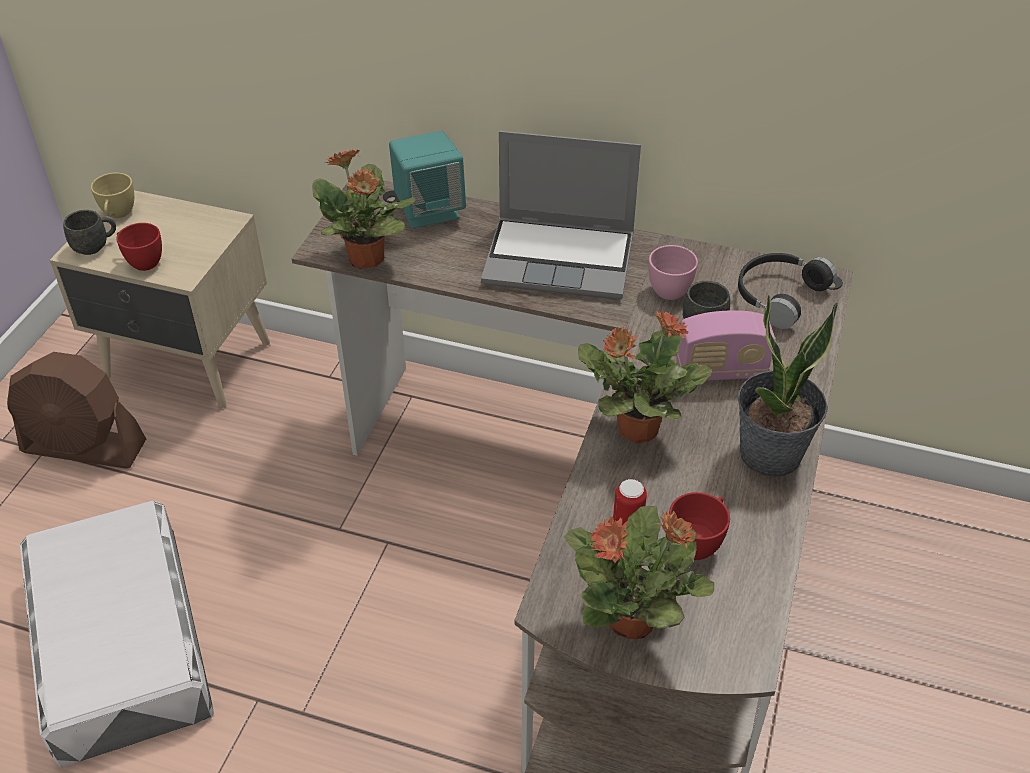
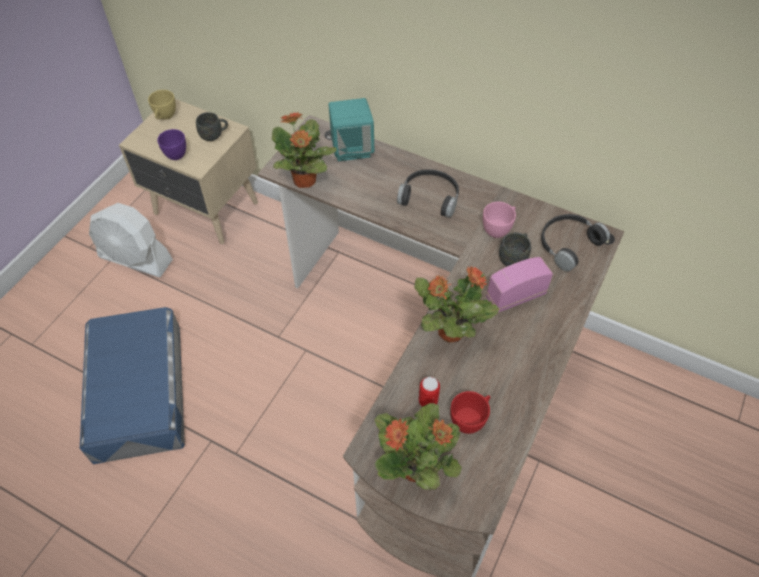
camera: 10 degrees right, 10 degrees up
brown fan [7,352,146,469] -> white fan [89,203,173,277]
white storage box [20,501,214,767] -> blue storage box [80,307,185,464]
grey mug [63,210,116,255] -> grey mug moved to [196,112,228,141]
red cup [116,223,162,271] -> purple cup [157,129,186,160]
laptop [481,131,641,300] -> black headphones [397,169,459,218]
radio [676,310,775,381] -> radio turned 150 degrees clockwise [486,257,553,313]
potted plant [738,295,838,477] -> none

